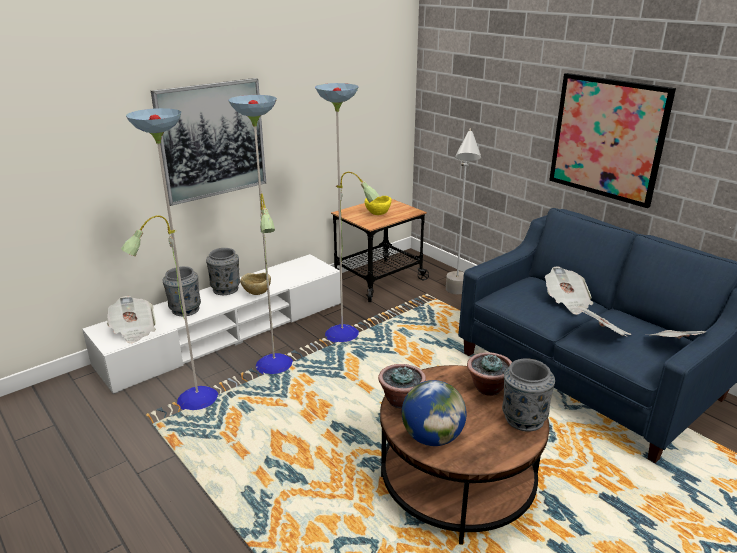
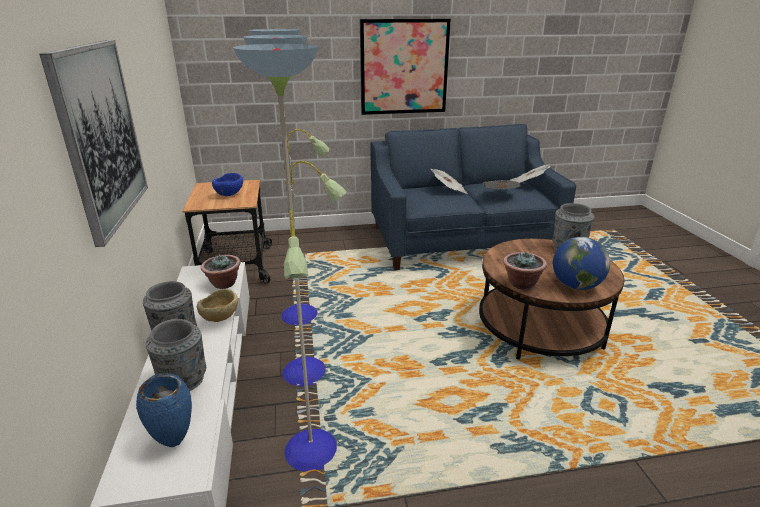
camera: 60 degrees left, 0 degrees up
newspaper [107,296,156,343] -> blue vase [136,373,192,447]
yellow bowl [365,196,392,215] -> blue bowl [212,173,243,196]
grey floor lamp [446,128,481,294] -> none
potted plant [467,352,512,396] -> potted plant moved to [201,254,241,289]

